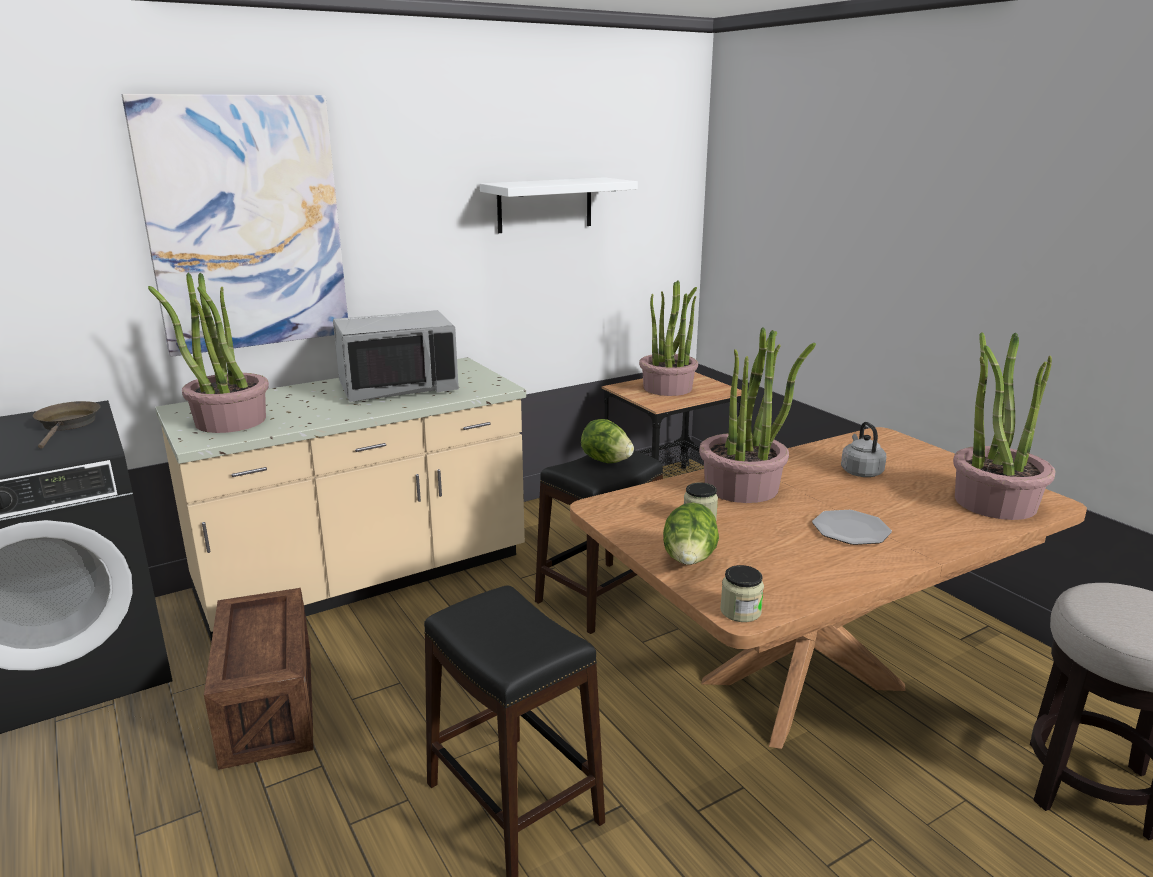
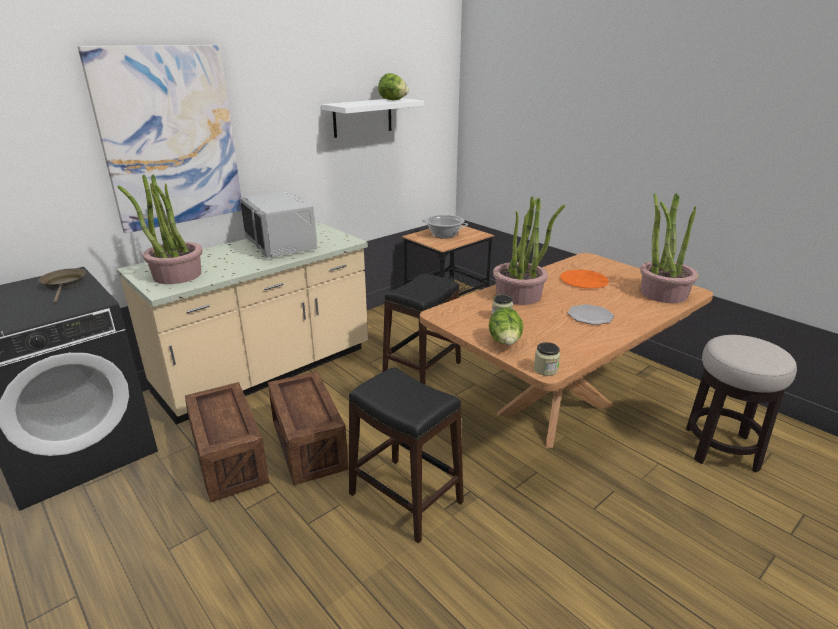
camera: 10 degrees left, 5 degrees up
grey microwave [333,310,459,402] -> grey microwave turned 90 degrees clockwise [240,191,317,258]
lettuce [581,419,634,463] -> lettuce moved to [378,73,409,100]
potted plant [639,280,698,396] -> cooking pot [422,215,468,239]
grey kettle [841,422,886,477] -> orange plate [560,270,609,289]
none -> crate [268,371,349,485]

